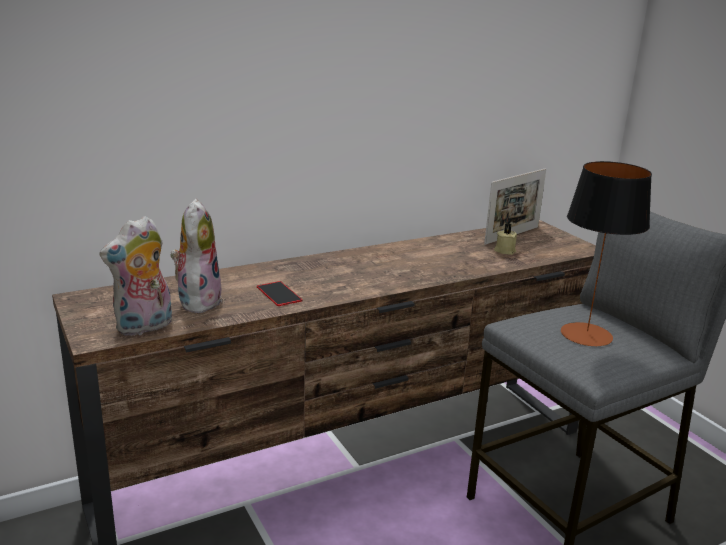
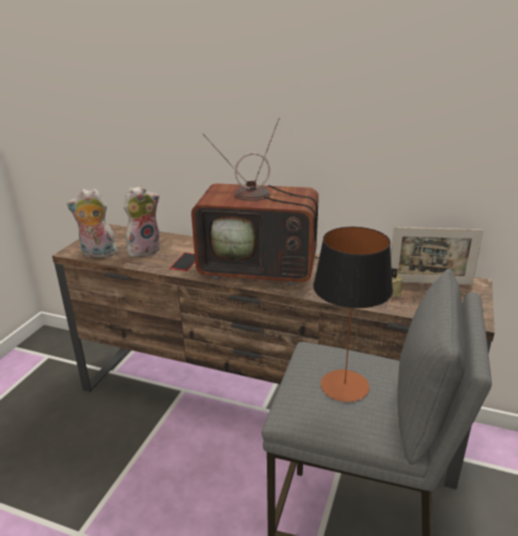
camera: 50 degrees right, 5 degrees up
none -> television [191,118,319,285]

